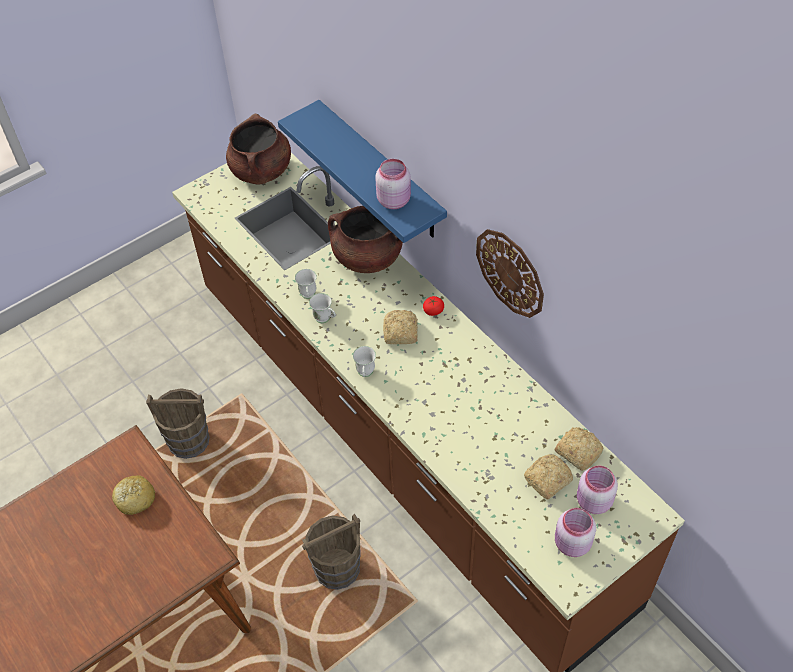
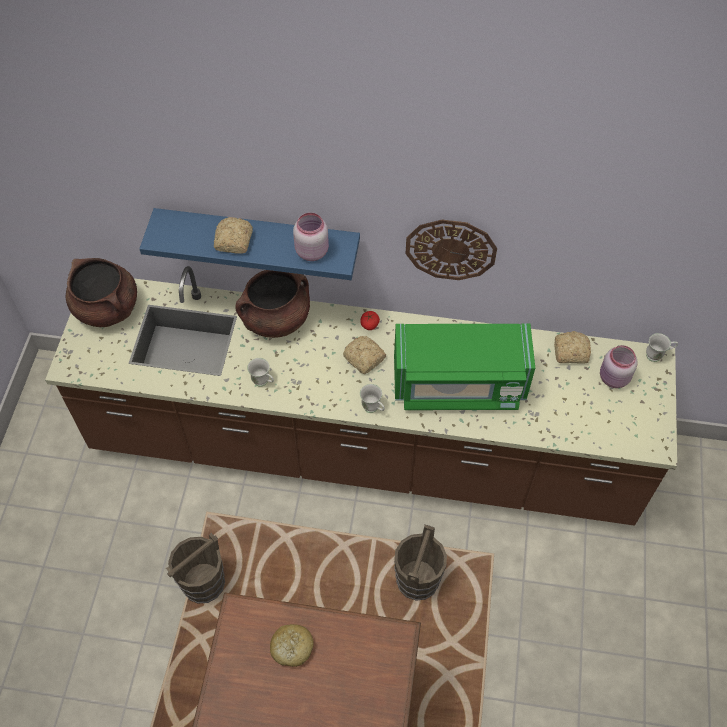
camera: 45 degrees left, 5 degrees up
white mug [309,293,336,323] -> white mug moved to [646,333,678,362]
bread [524,454,573,499] -> bread moved to [214,217,253,254]
pink jar [555,508,596,557] -> none
none -> green microwave [394,323,535,410]

